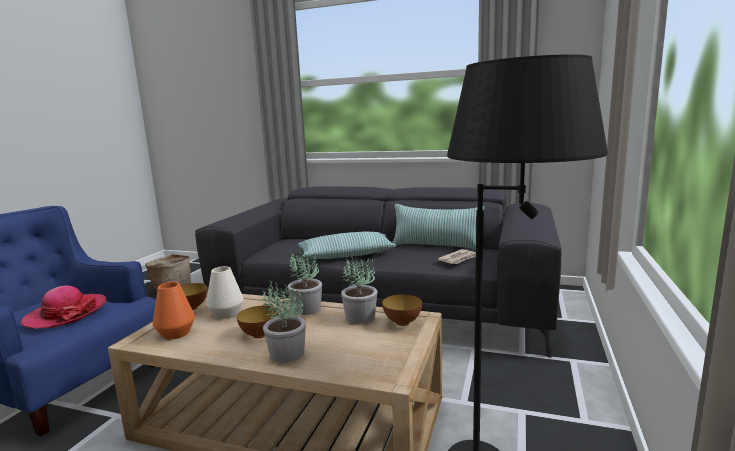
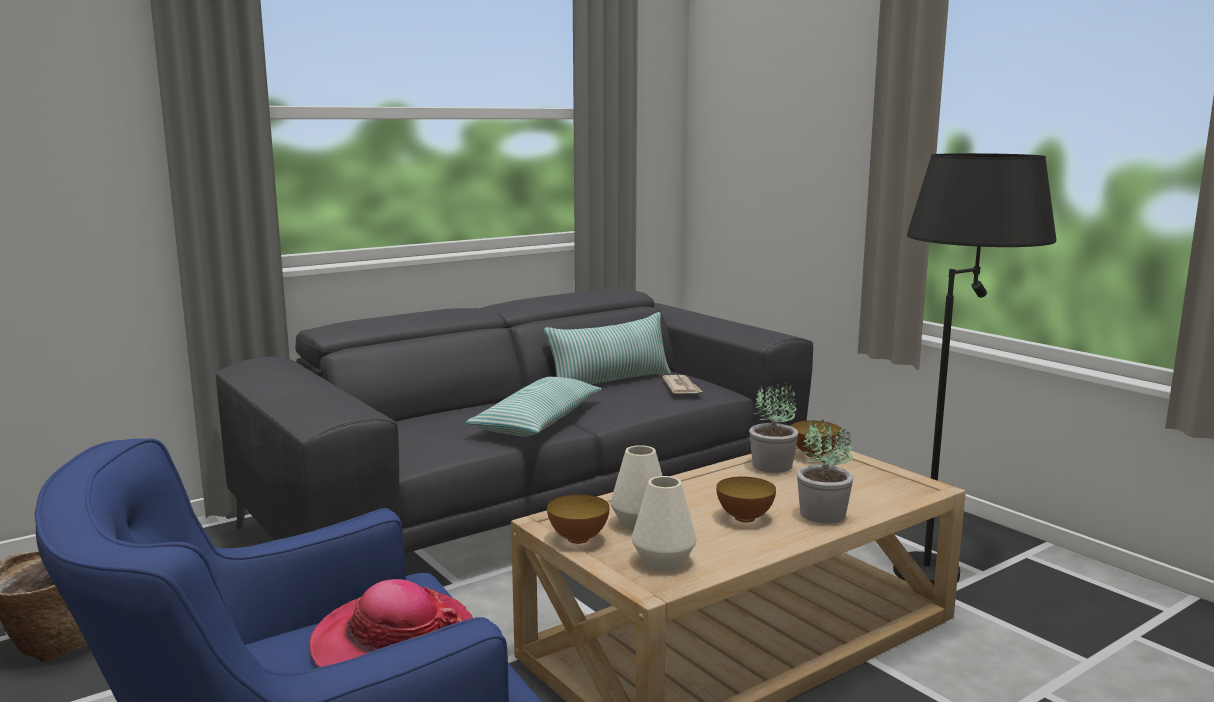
camera: 55 degrees left, 0 degrees up
orange vase [153,282,195,339] -> white vase [632,476,696,571]
potted plant [288,248,322,315] -> none

